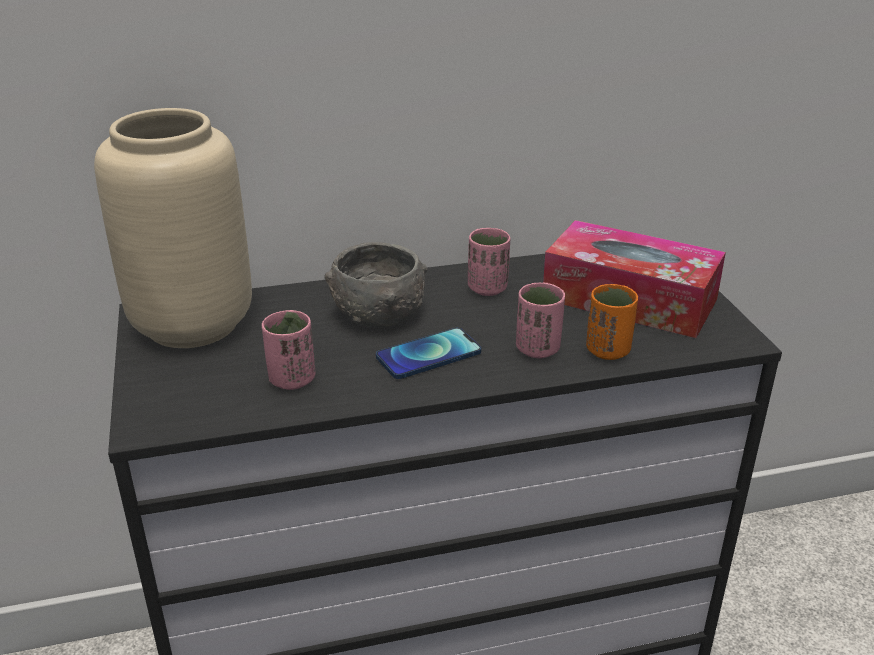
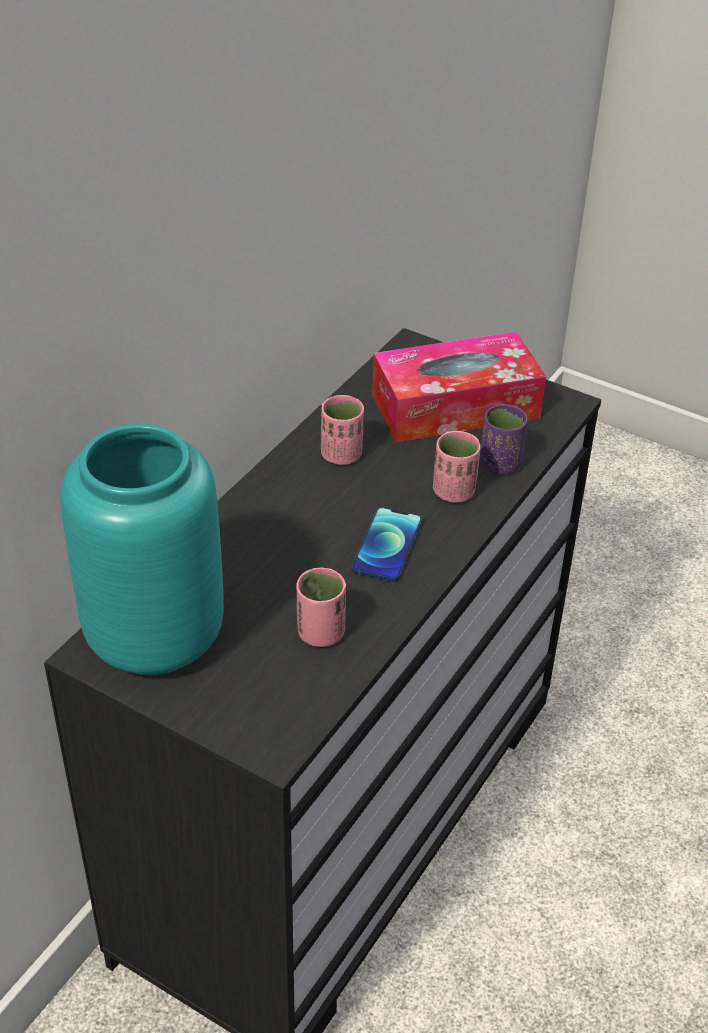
camera: 45 degrees left, 10 degrees up
beige vase [94,108,252,348] -> turquoise vase [60,424,224,675]
grey bowl [324,242,427,327] -> none
orange cup [586,284,638,360] -> purple cup [480,404,528,474]

